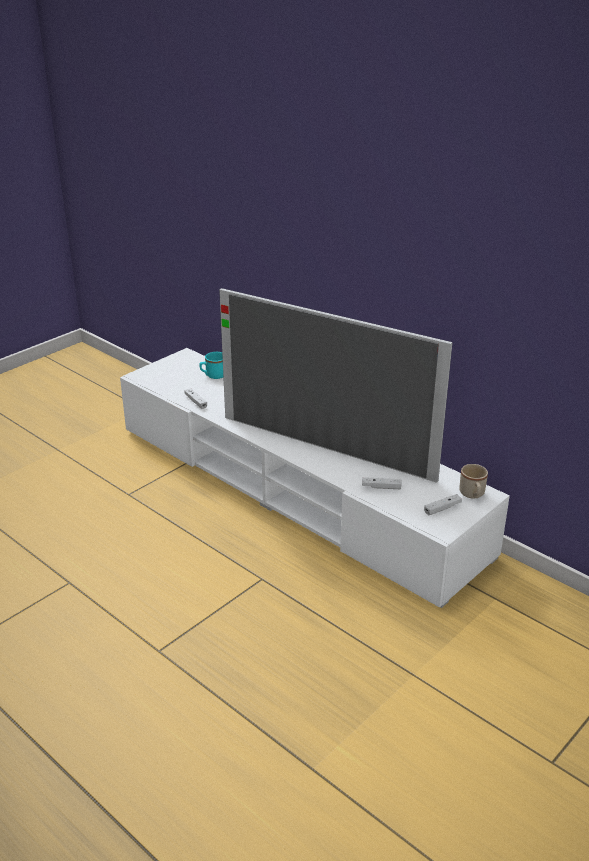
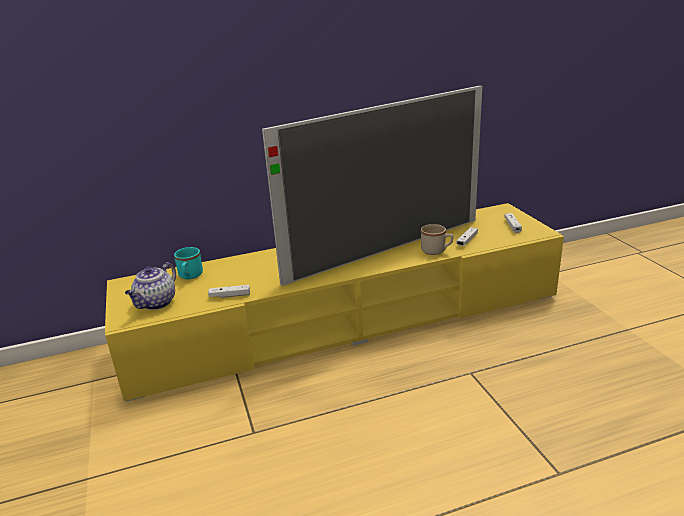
camera: 60 degrees left, 5 degrees down
white tv stand [120,348,510,608] -> yellow tv stand [105,203,564,402]
beige mug [459,464,488,499] -> beige mug moved to [421,224,453,255]
none -> teapot [125,262,176,310]

